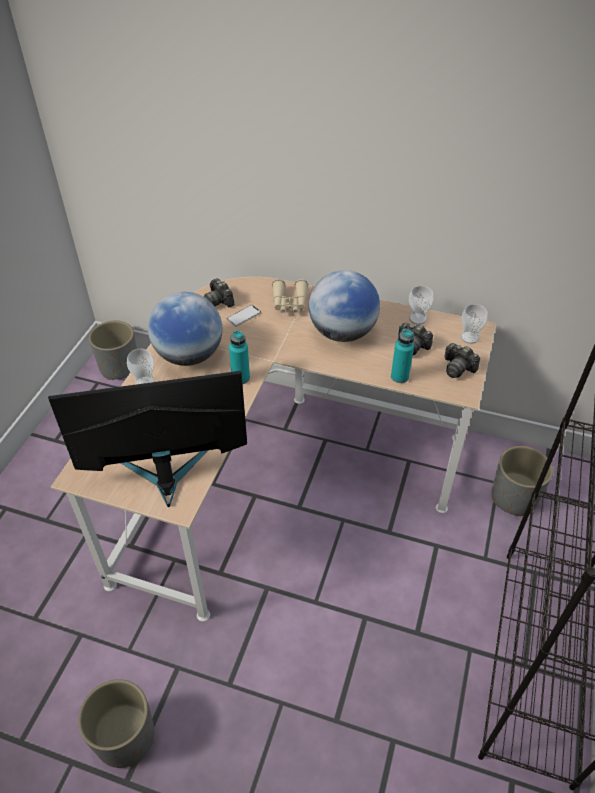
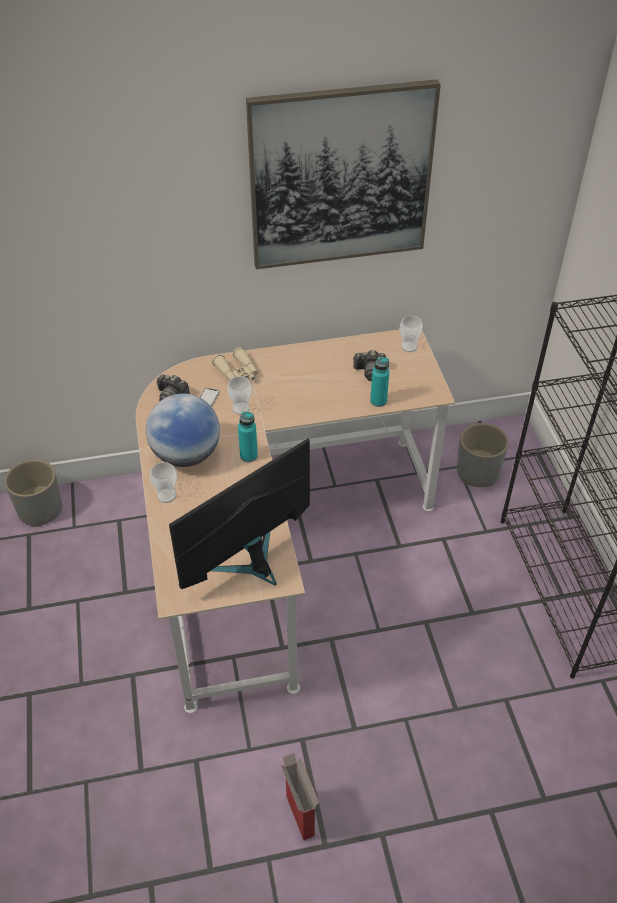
camera: 30 degrees left, 0 degrees up
grey planter [78,679,155,768] -> cardboard box [281,753,319,840]
globe [309,270,380,342] -> none
cup [409,286,434,325] -> cup moved to [227,376,252,415]
camera [444,343,480,378] -> none
none -> picture [246,79,441,269]

